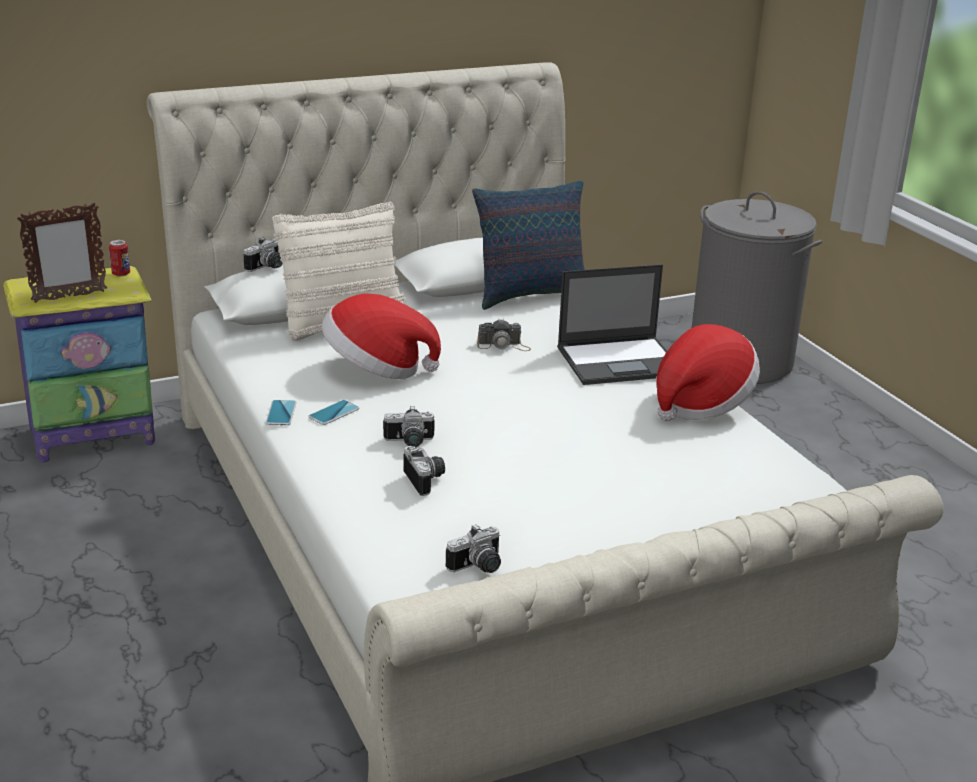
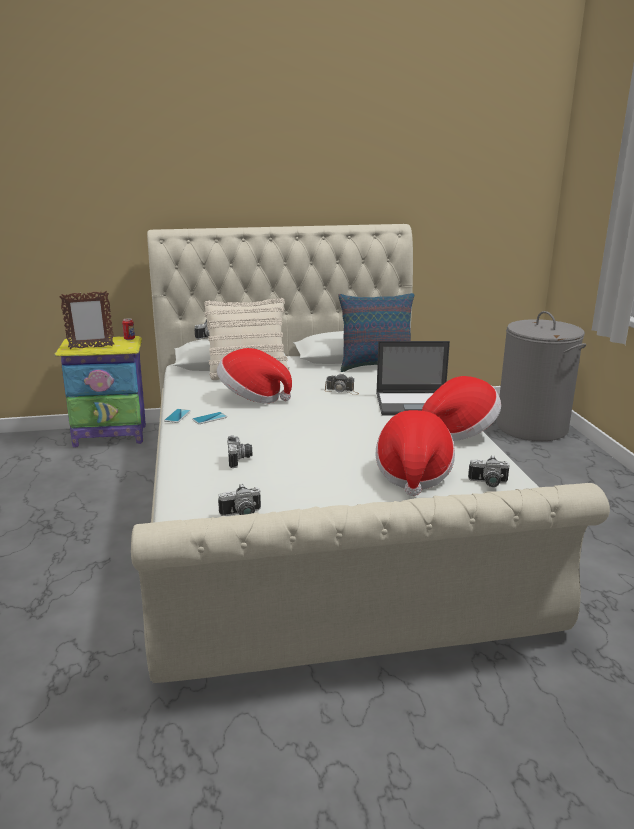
camera: 15 degrees right, 5 degrees down
camera [383,406,435,448] -> camera moved to [468,455,510,487]
none -> hat [376,410,455,496]

